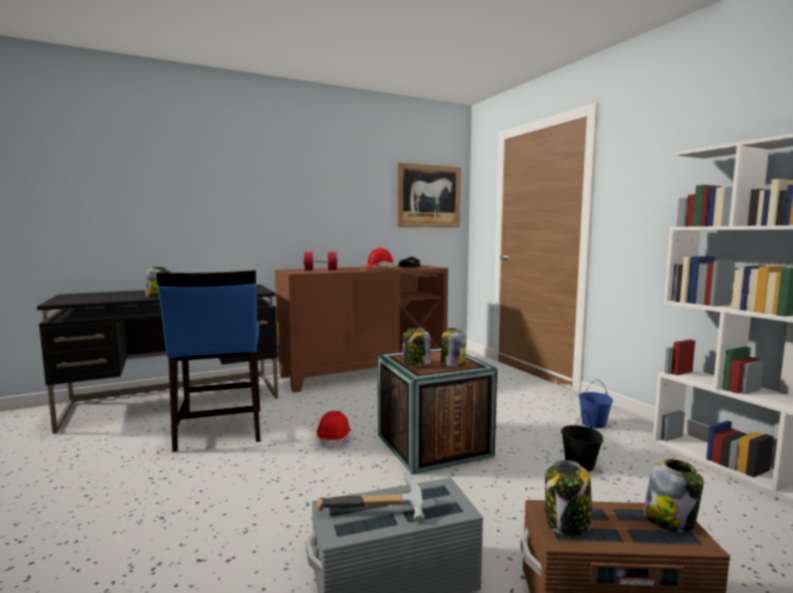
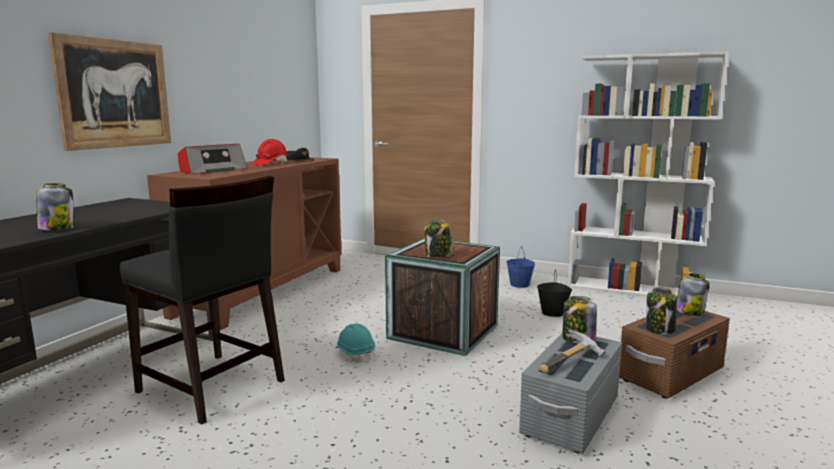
camera: 40 degrees left, 5 degrees up
blue chair [156,270,260,452] -> black chair [120,176,285,424]
red dumbbell [303,252,338,270] -> radio [178,144,247,174]
red hard hat [316,411,351,450] -> turquoise hard hat [335,324,375,363]
picture [397,163,461,228] -> picture moved to [48,32,171,151]
jar [441,328,467,367] -> jar moved to [562,296,597,344]

